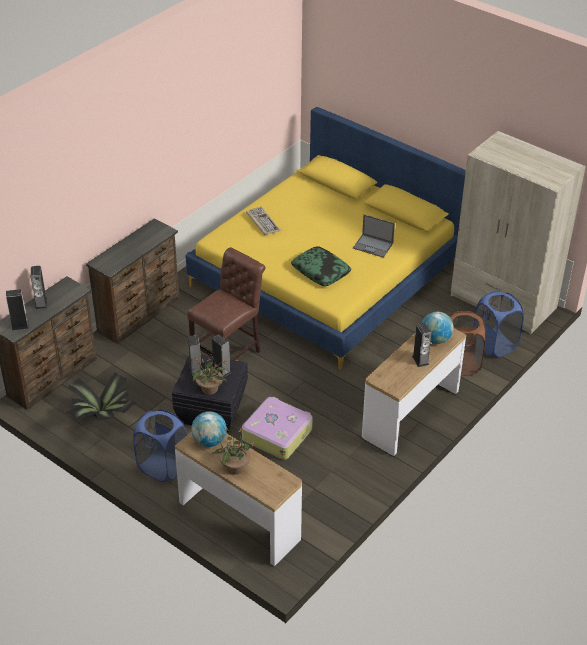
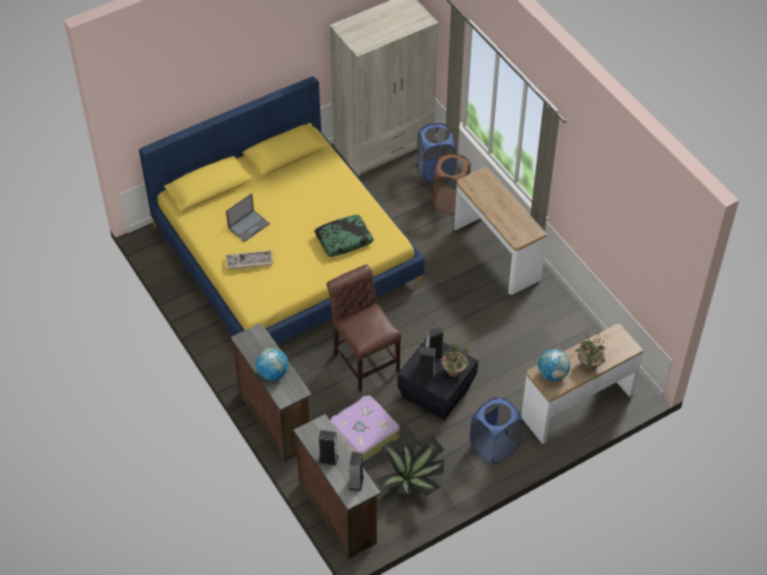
camera: 70 degrees left, 10 degrees up
suitcase [242,397,313,460] -> suitcase moved to [330,395,400,462]
laptop [353,214,395,258] -> laptop moved to [226,193,270,242]
speaker [412,323,432,367] -> none
globe [422,312,454,344] -> globe moved to [256,348,289,380]

